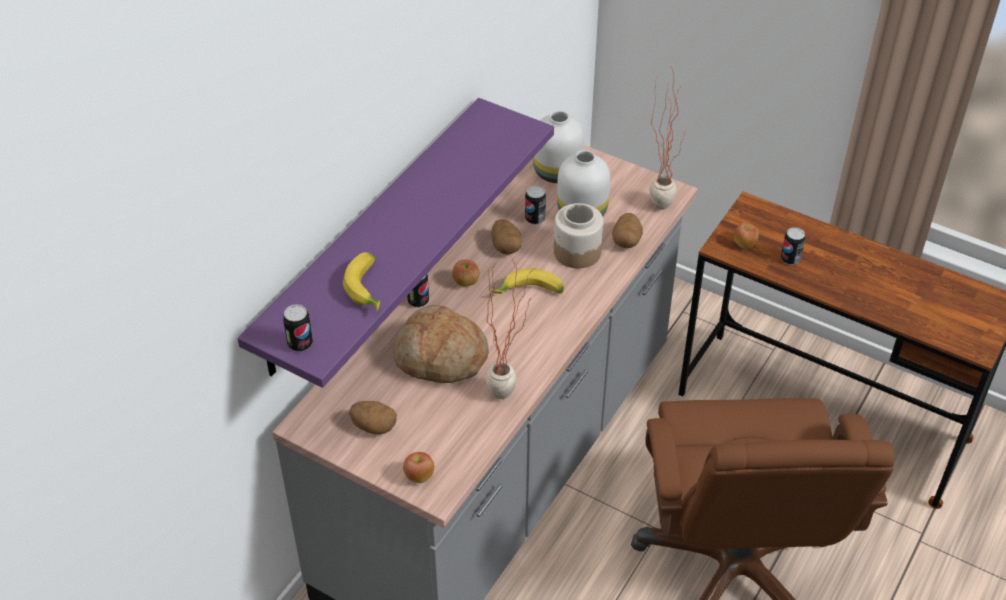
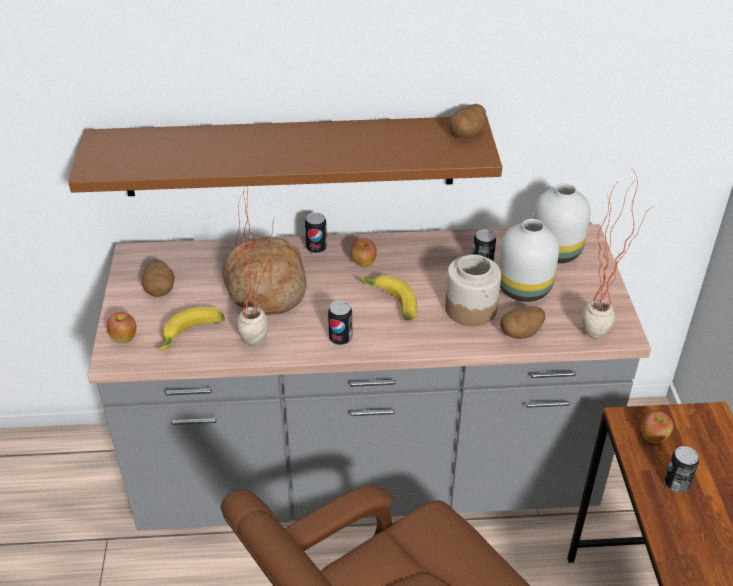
camera: 55 degrees right, 5 degrees down
purple shelf [237,98,554,388] -> brown shelf [68,116,502,196]
can [283,304,313,352] -> can moved to [328,300,353,345]
banana [343,252,380,311] -> banana moved to [158,307,225,351]
potato [491,219,522,255] -> potato moved to [449,104,486,138]

